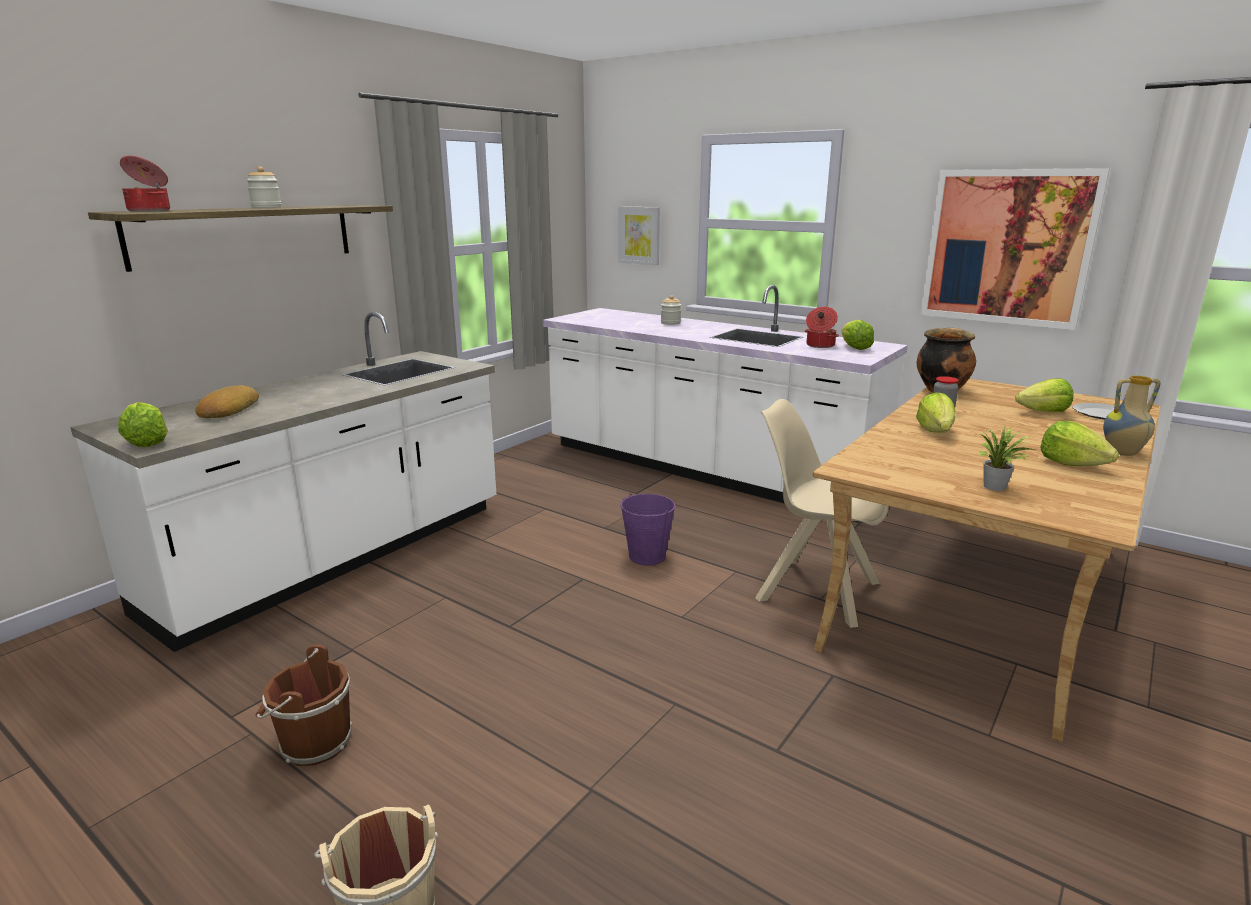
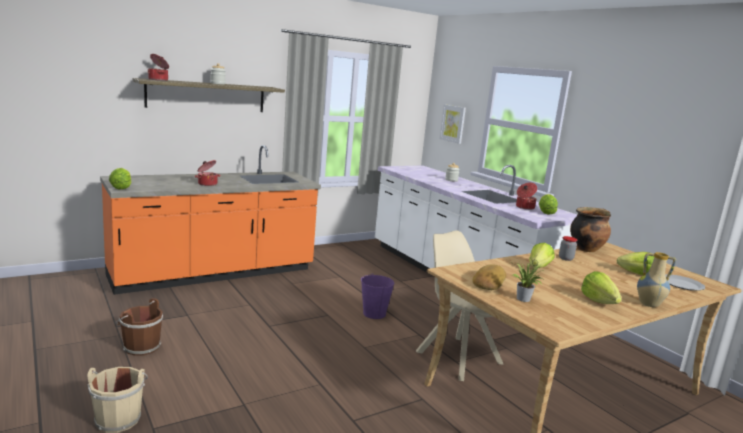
camera: 20 degrees right, 5 degrees down
white counter [70,312,497,652] -> orange counter [100,145,321,295]
bread [195,385,259,418] -> bread moved to [472,264,506,290]
picture [920,168,1110,330] -> none
none -> cooking pot [195,160,221,186]

